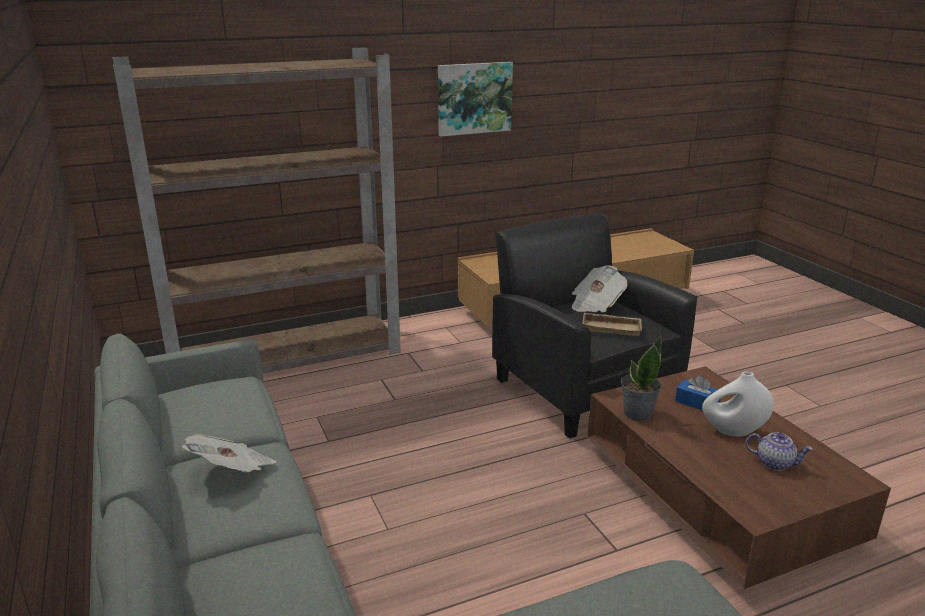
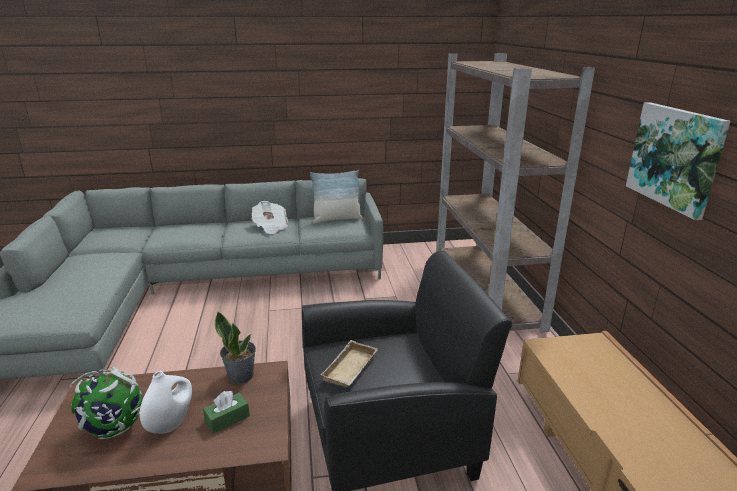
camera: 105 degrees right, 0 degrees up
newspaper [572,265,627,312] -> none
blue tissue box [675,375,721,411] -> green tissue box [203,391,250,433]
teapot [746,432,813,471] -> globe [71,367,143,439]
none -> pillow [310,170,363,224]

